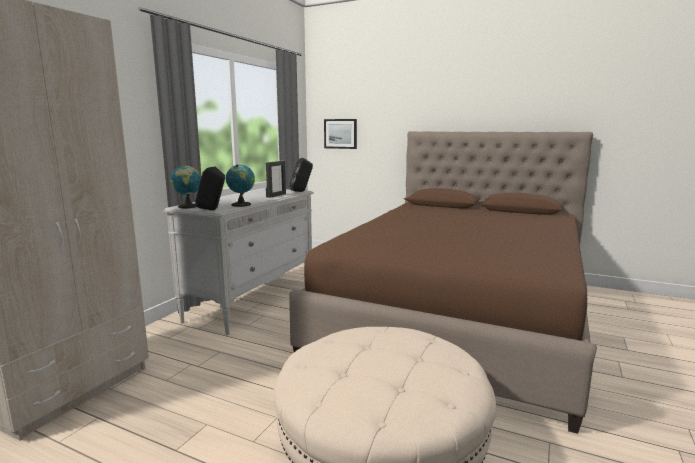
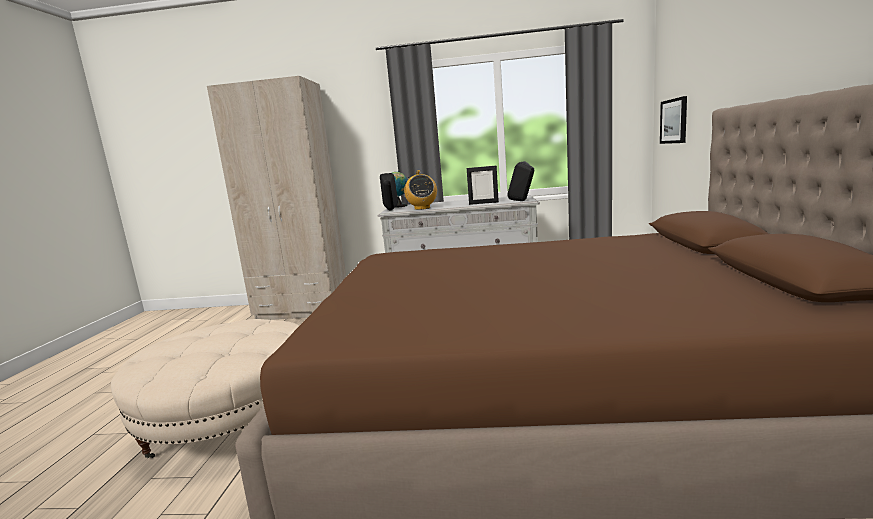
camera: 70 degrees right, 0 degrees up
globe [226,164,255,207] -> radio [404,170,437,210]

